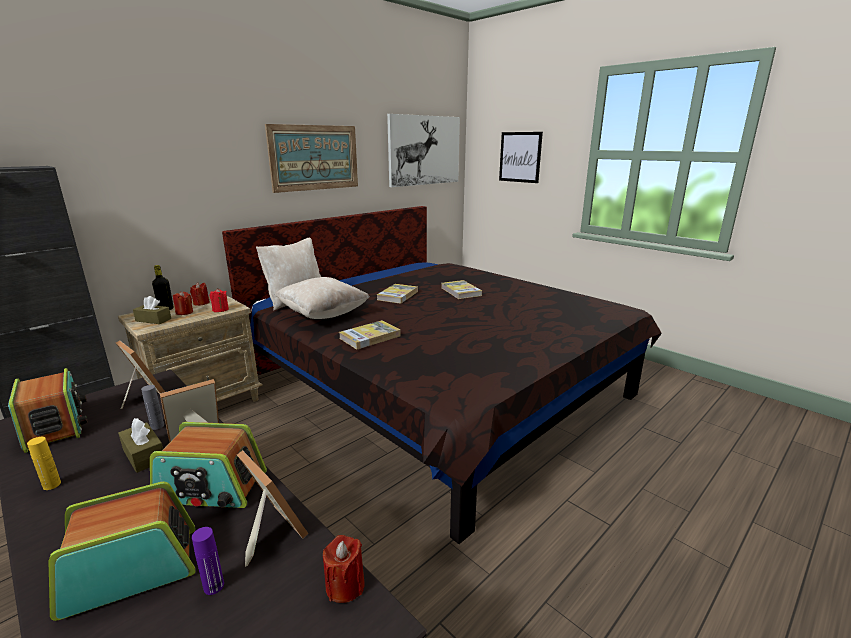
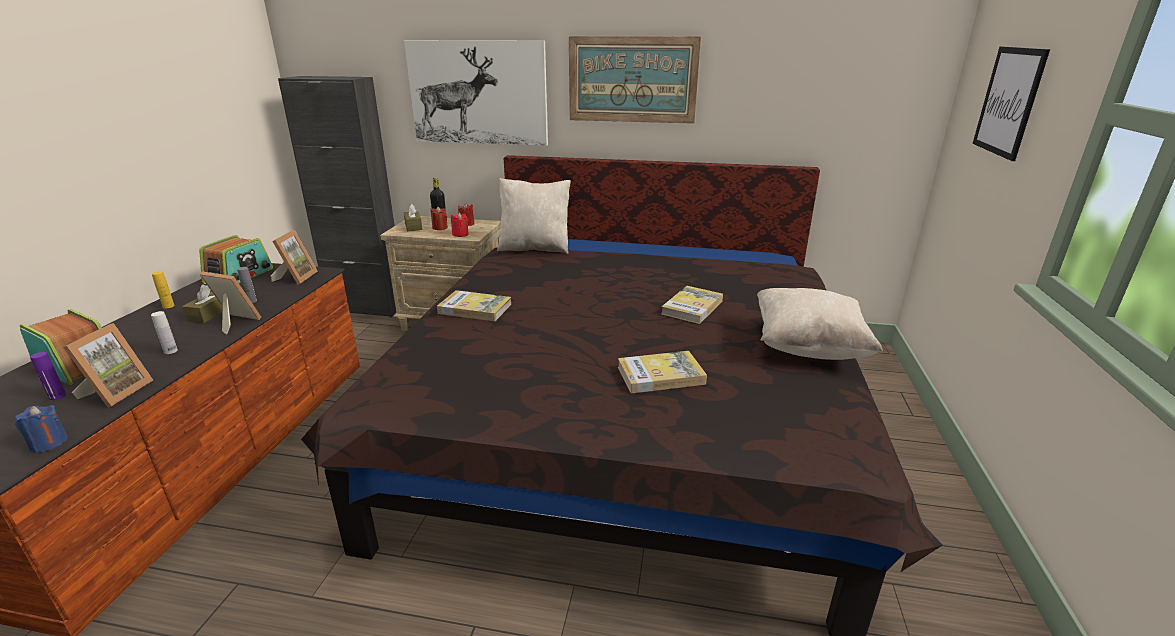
camera: 55 degrees right, 5 degrees up
radio [150,422,267,508] -> white bottle [151,311,178,354]
beige pillow [275,277,370,319] -> beige pillow moved to [757,288,883,360]
red candle [323,535,365,603] -> blue candle [15,405,68,453]
book [377,284,418,304] -> book moved to [618,351,707,394]
picture [387,114,460,187] -> picture moved to [404,40,548,146]

